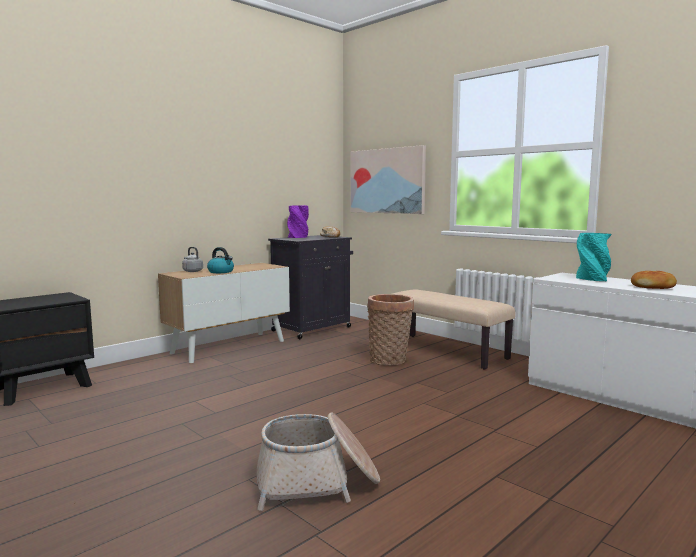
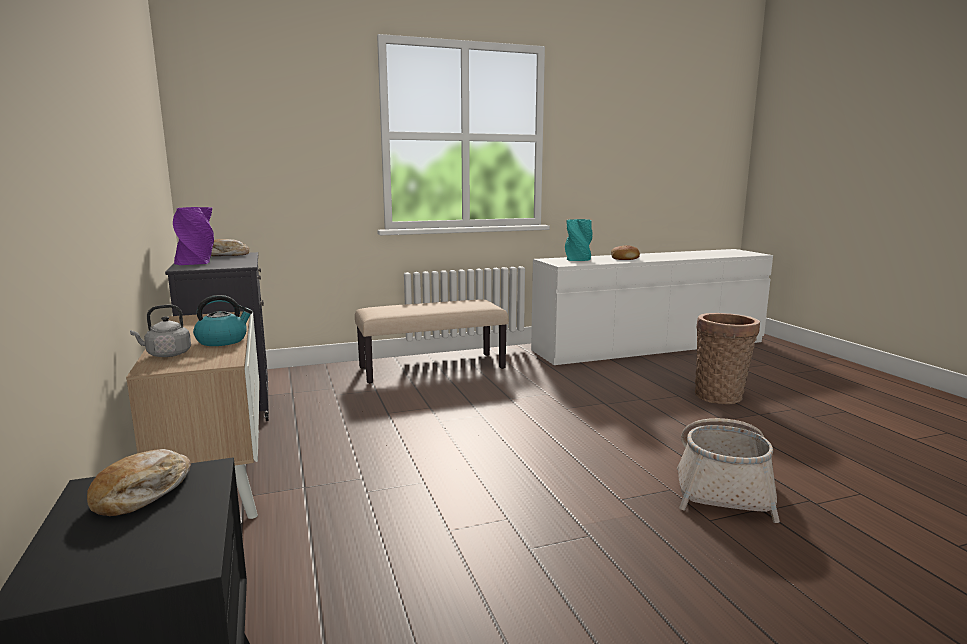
camera: 65 degrees left, 5 degrees up
picture [350,145,426,214] -> none
basket [367,294,414,366] -> basket moved to [695,313,760,404]
none -> bread [87,449,191,516]

